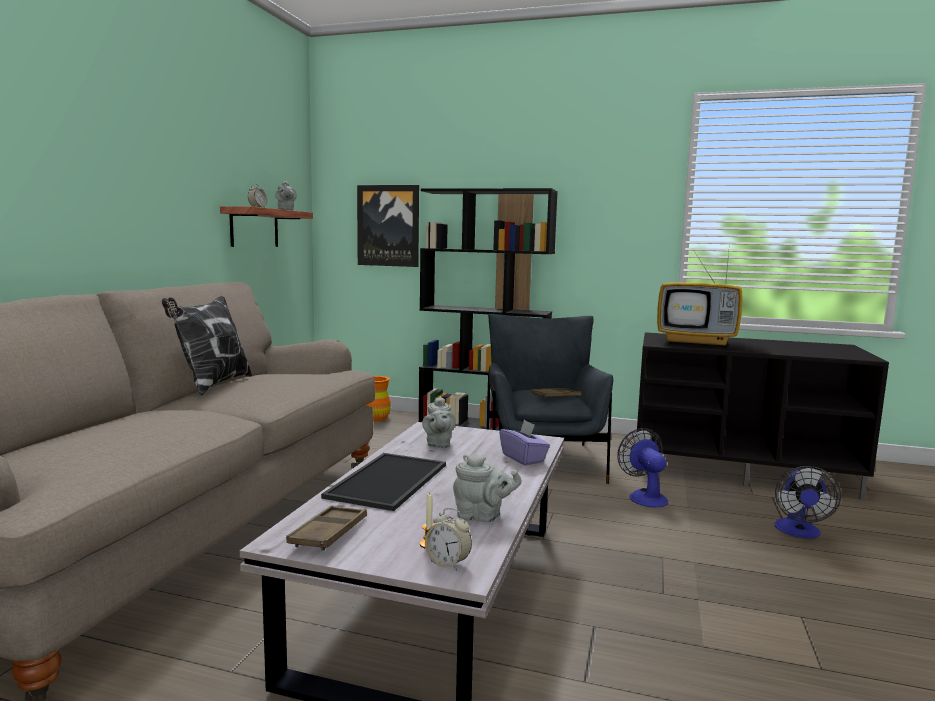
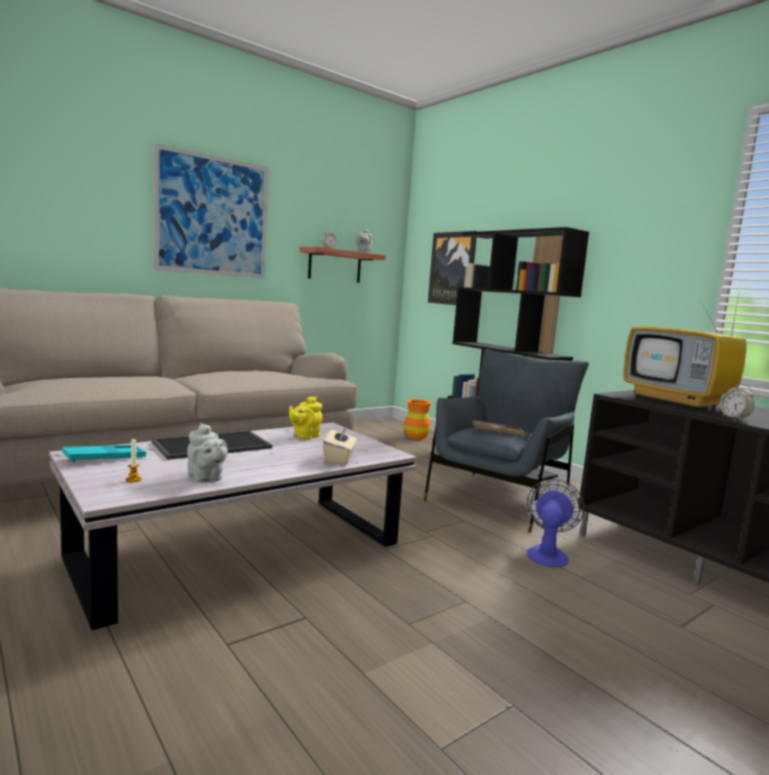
camera: 35 degrees right, 0 degrees up
pillow [162,296,252,396] -> none
brown tray [286,506,367,551] -> turquoise tray [62,445,146,463]
grey teapot [422,396,456,448] -> yellow teapot [289,396,322,440]
alarm clock [425,508,472,571] -> alarm clock moved to [720,384,754,420]
purple tissue box [499,420,550,466] -> beige tissue box [323,425,357,465]
fan [775,466,841,538] -> none
none -> picture [154,143,269,279]

